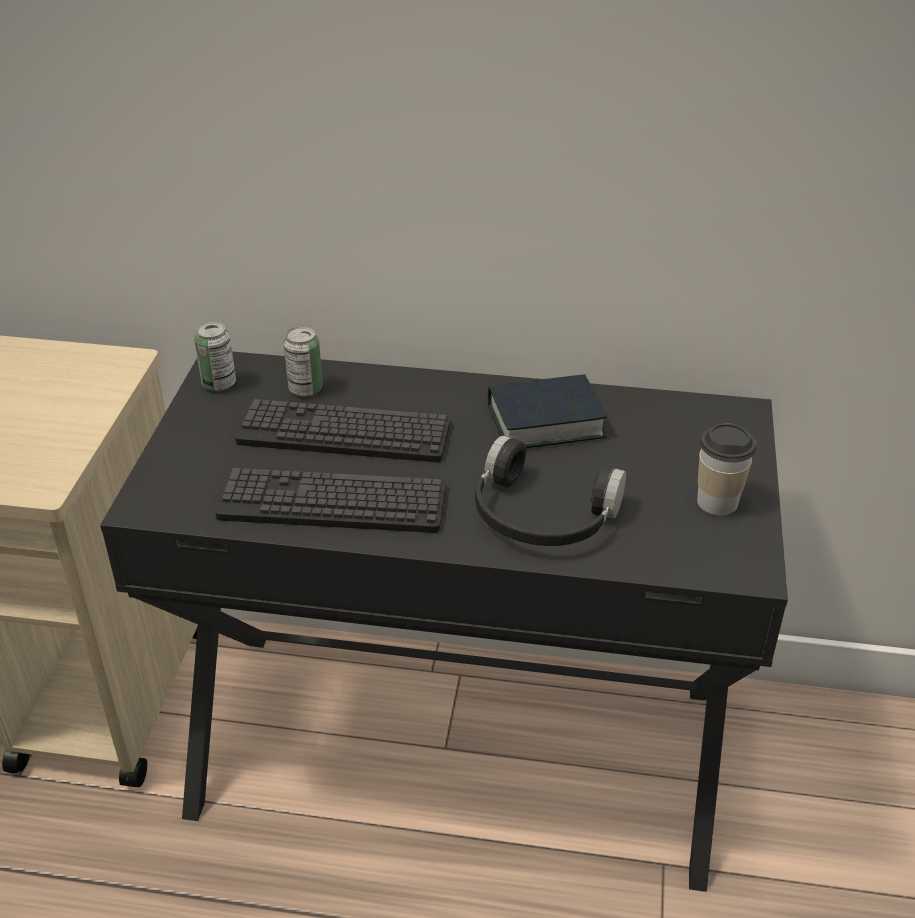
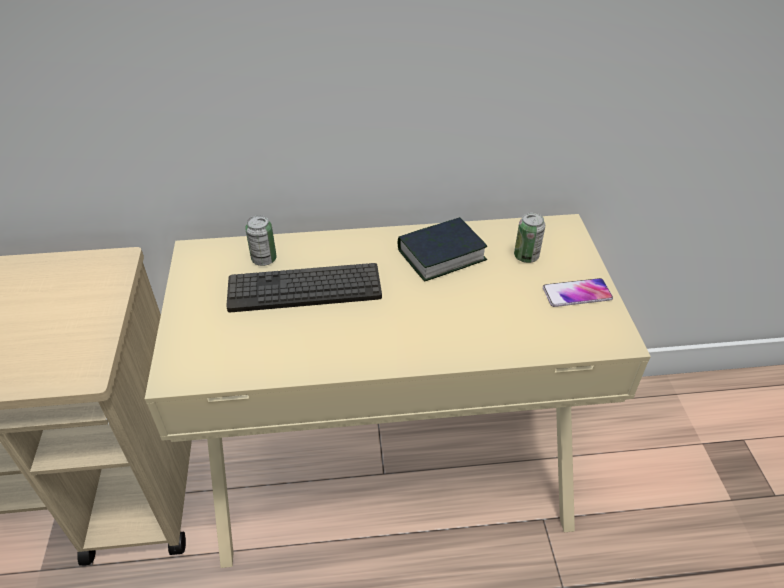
camera: 15 degrees left, 5 degrees up
black desk [100,351,788,892] -> beige desk [145,214,651,568]
can [194,321,236,391] -> can moved to [514,212,545,263]
keyboard [215,468,446,533] -> none
black headphones [475,435,626,546] -> none
cup [697,423,756,515] -> phone [543,278,613,307]

